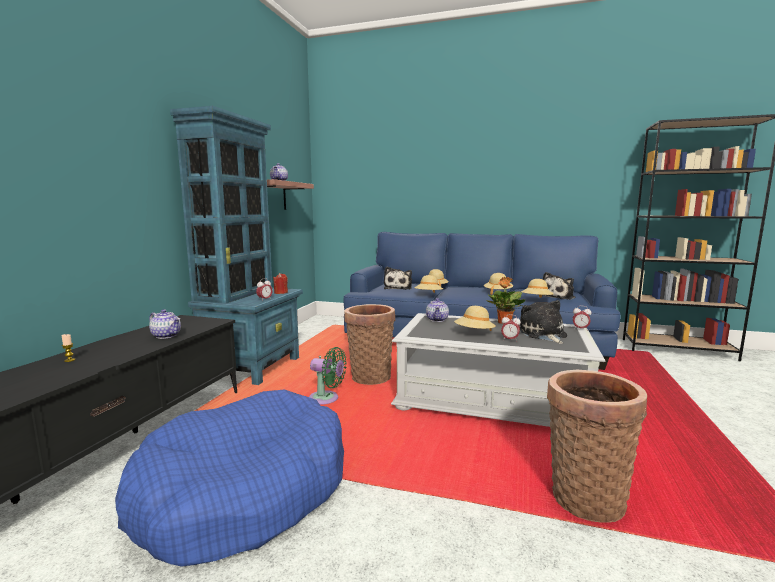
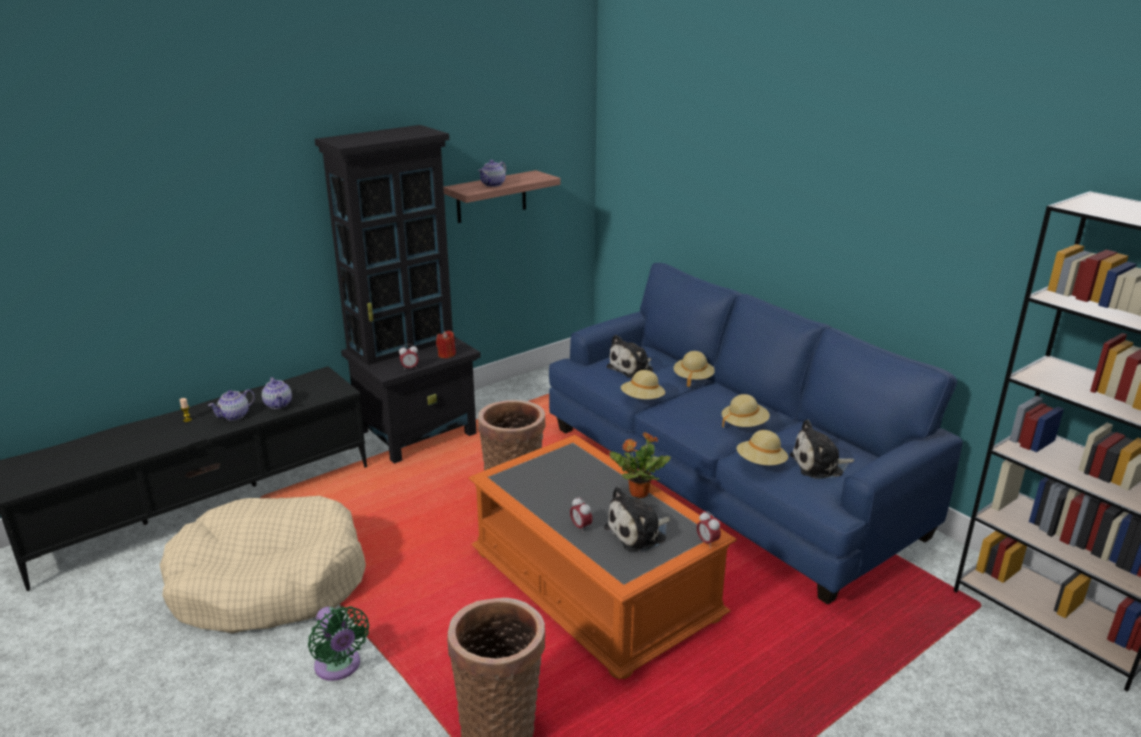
camera: 35 degrees right, 15 degrees up
blue dog bed [115,389,344,567] -> beige dog bed [160,496,366,634]
blue cabinet [170,106,303,385] -> black cabinet [315,125,481,464]
green fan [309,347,347,405] -> green fan moved to [308,606,369,681]
white coffee table [391,313,605,427] -> orange coffee table [468,435,737,680]
teapot [426,298,449,322] -> teapot moved to [208,389,255,421]
beige hat [454,306,495,331] -> none
plush toy [520,300,567,344] -> plush toy turned 150 degrees counterclockwise [604,486,671,552]

